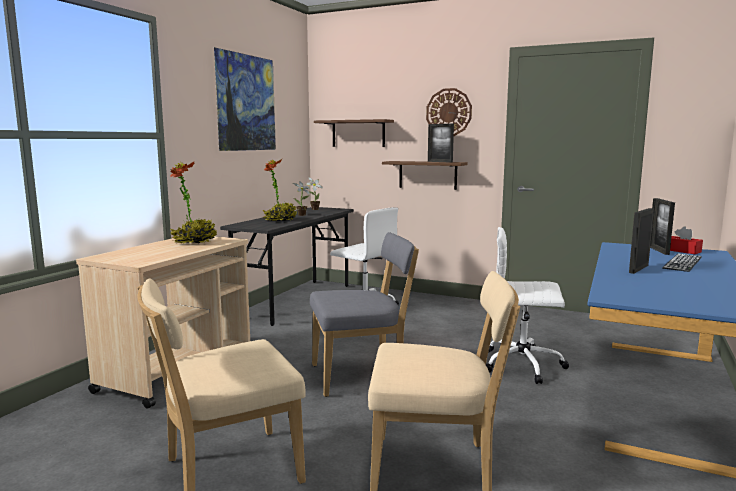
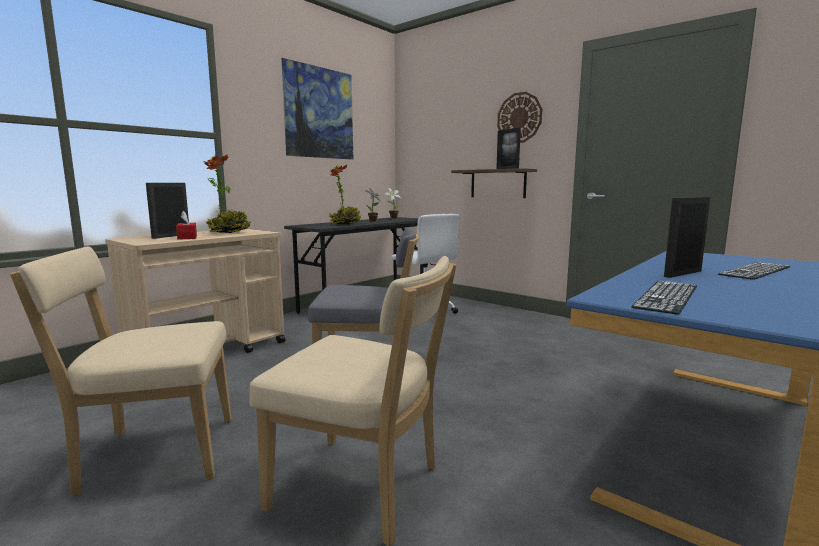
camera: 15 degrees right, 0 degrees up
brown shelf [314,119,394,147] -> none
white office chair [486,227,569,384] -> none
picture frame [650,198,675,255] -> picture frame moved to [146,183,189,239]
red tissue box [670,227,703,254] -> red tissue box moved to [176,211,197,240]
none -> keyboard [631,281,697,315]

